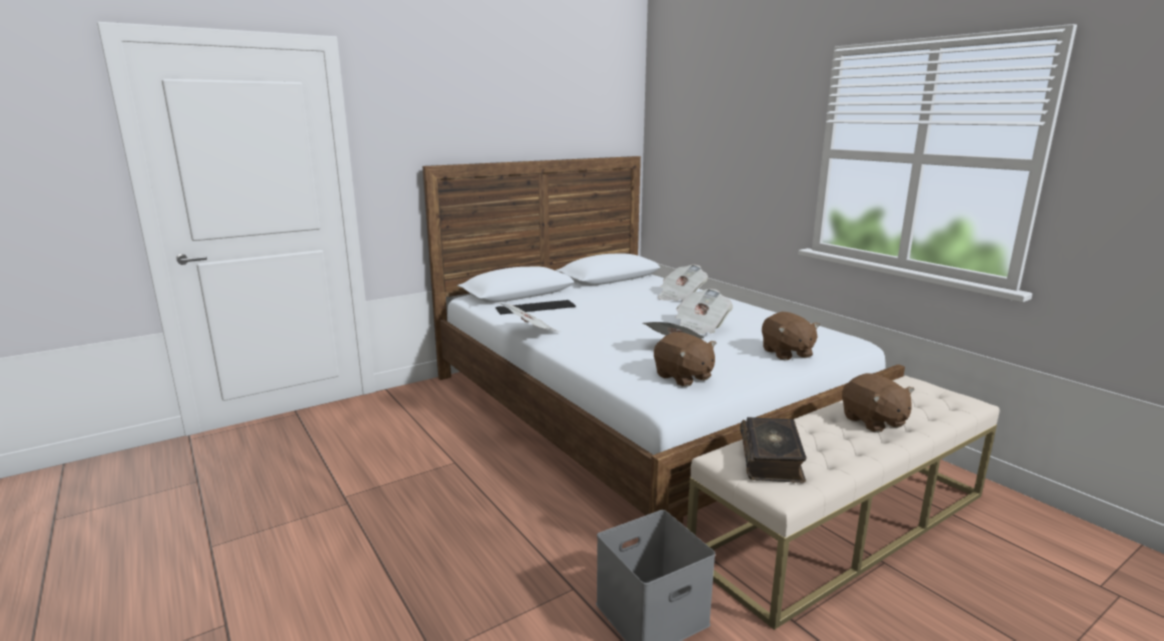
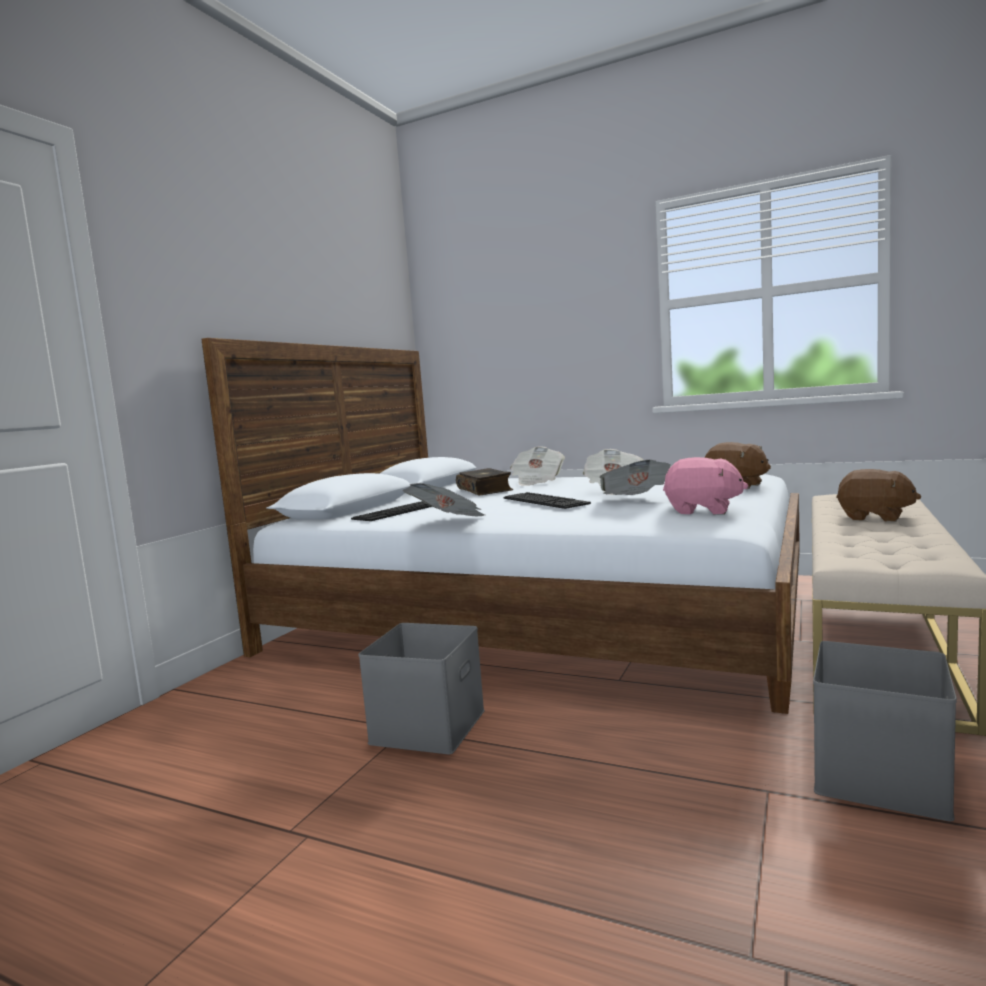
camera: 30 degrees left, 10 degrees down
brown plush toy [654,332,716,387] -> pink plush toy [663,457,748,515]
book [740,417,807,483] -> book moved to [456,468,513,496]
none -> grey storage box [358,623,485,754]
none -> keyboard [504,492,591,509]

